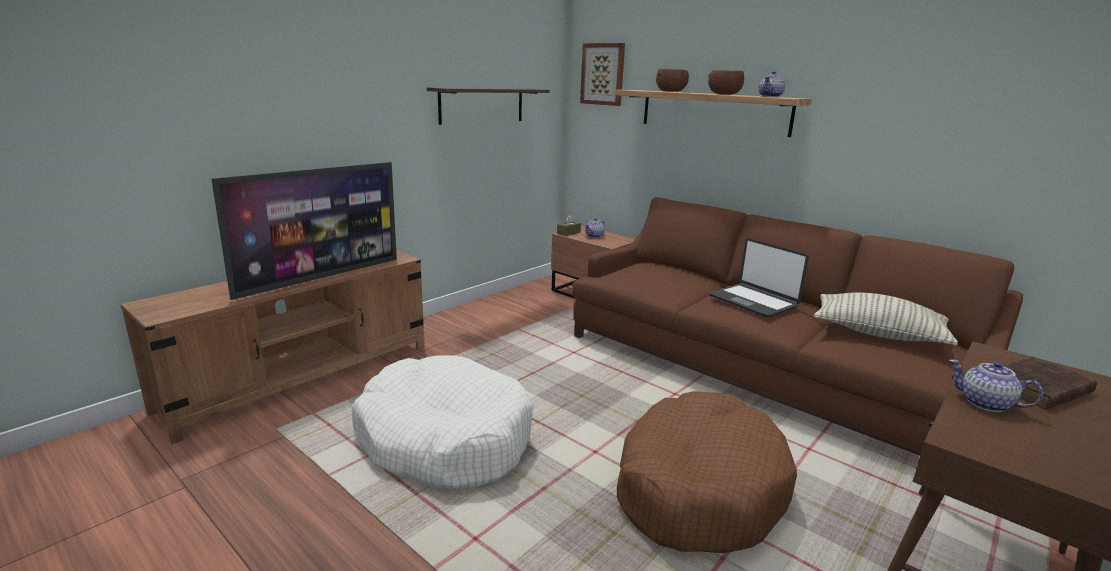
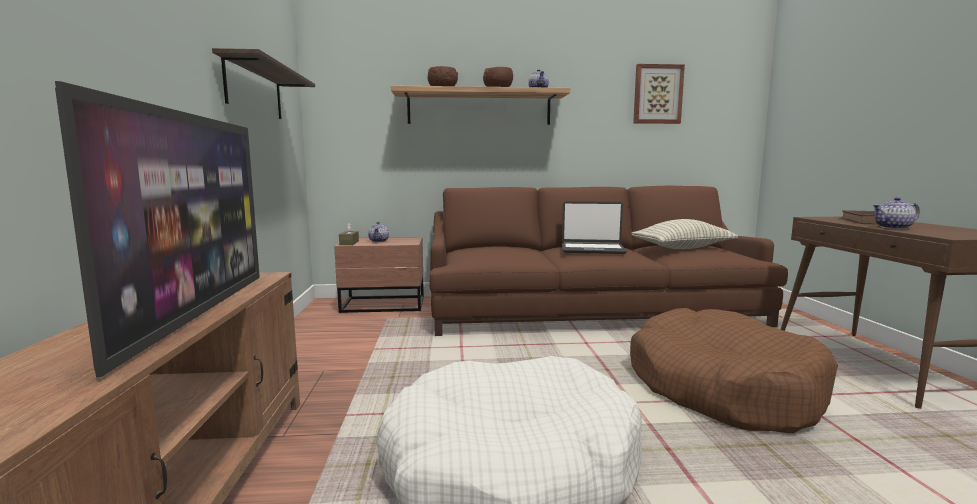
camera: 45 degrees left, 10 degrees down
picture [580,43,625,106] -> picture moved to [633,64,685,124]

